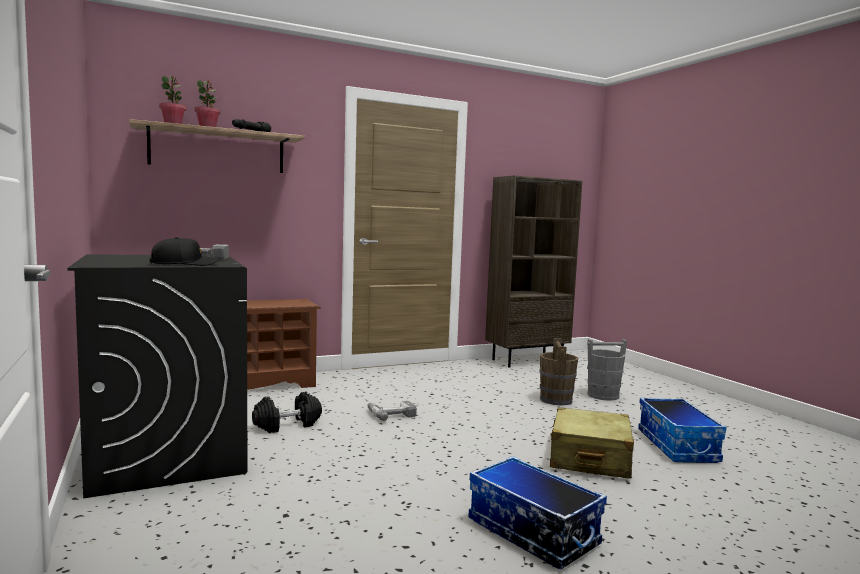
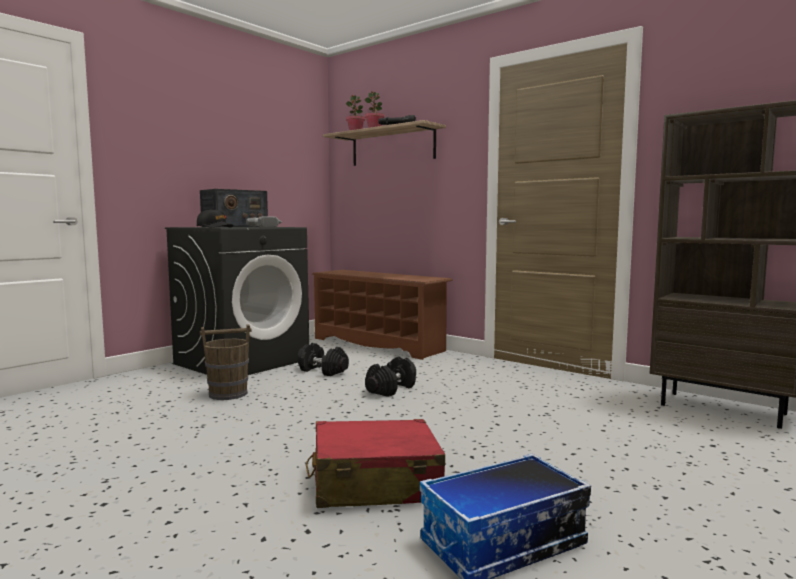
camera: 65 degrees right, 0 degrees up
power drill [367,401,417,421] -> black dumbbell [365,356,416,397]
storage box [469,456,607,569] -> none
brown bucket [540,338,578,406] -> brown bucket moved to [200,324,251,400]
beige suitcase [550,407,634,479] -> red suitcase [306,419,445,508]
grey bucket [587,339,627,401] -> none
none -> radio [200,189,268,227]

